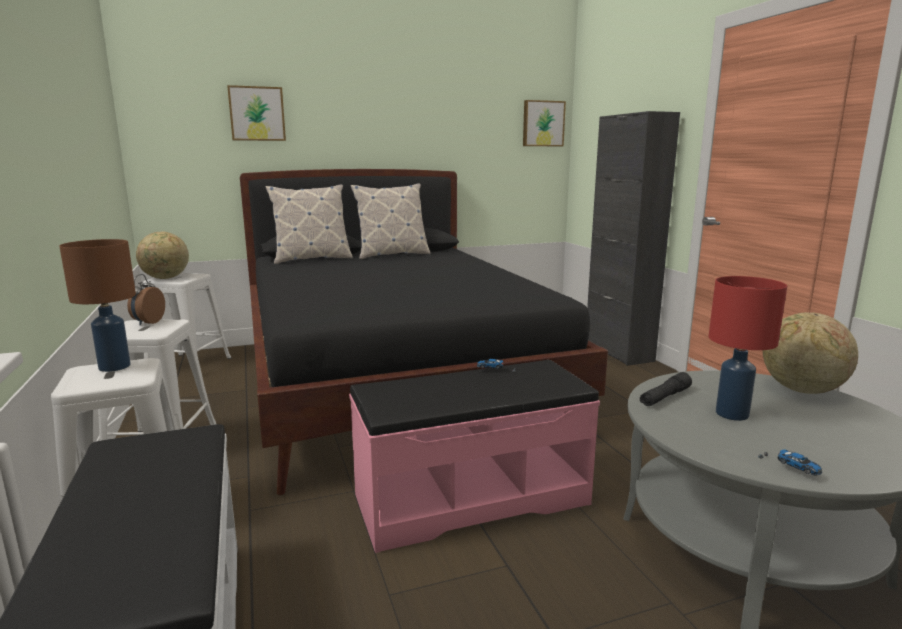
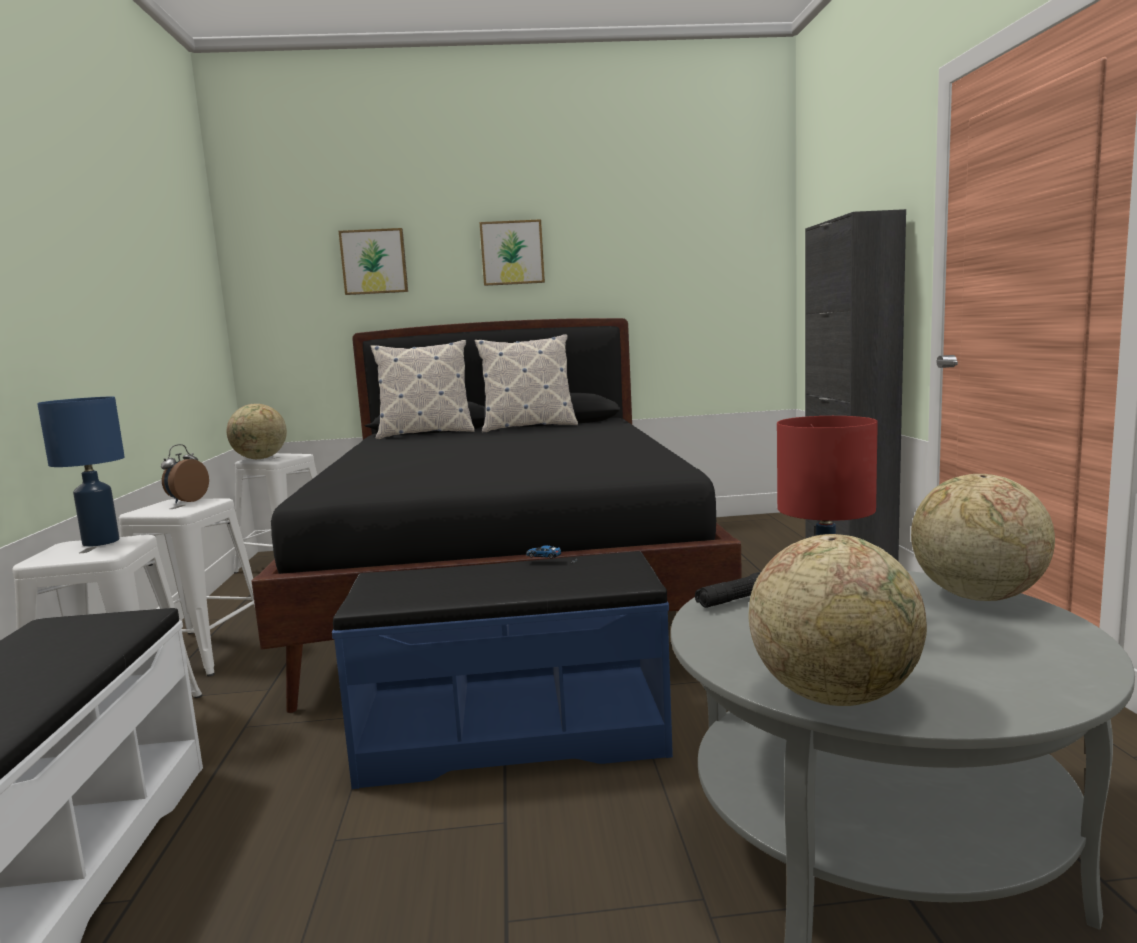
camera: 15 degrees right, 5 degrees down
brown table lamp [59,239,136,372] -> blue table lamp [37,397,125,547]
pink bench [349,360,600,553] -> blue bench [332,551,673,789]
picture [523,100,566,146] -> picture moved to [480,219,545,286]
toy car [758,450,822,475] -> globe [748,534,927,706]

